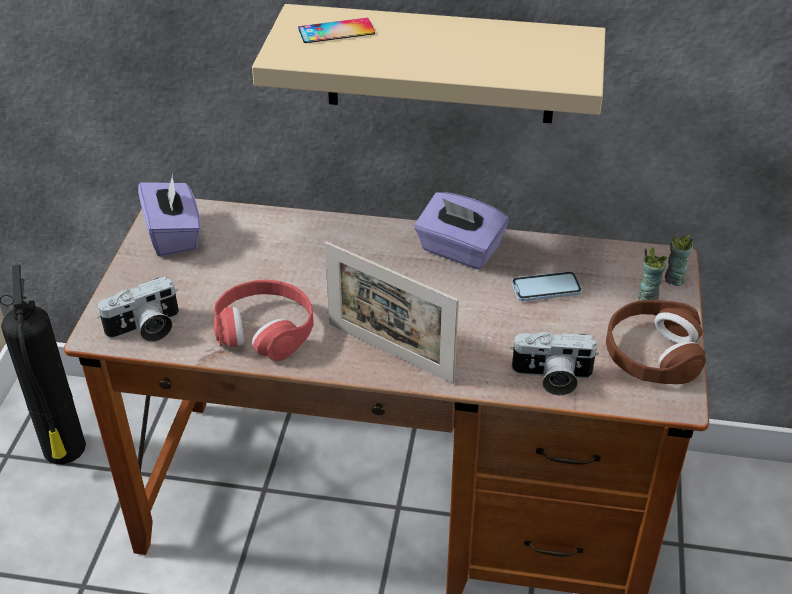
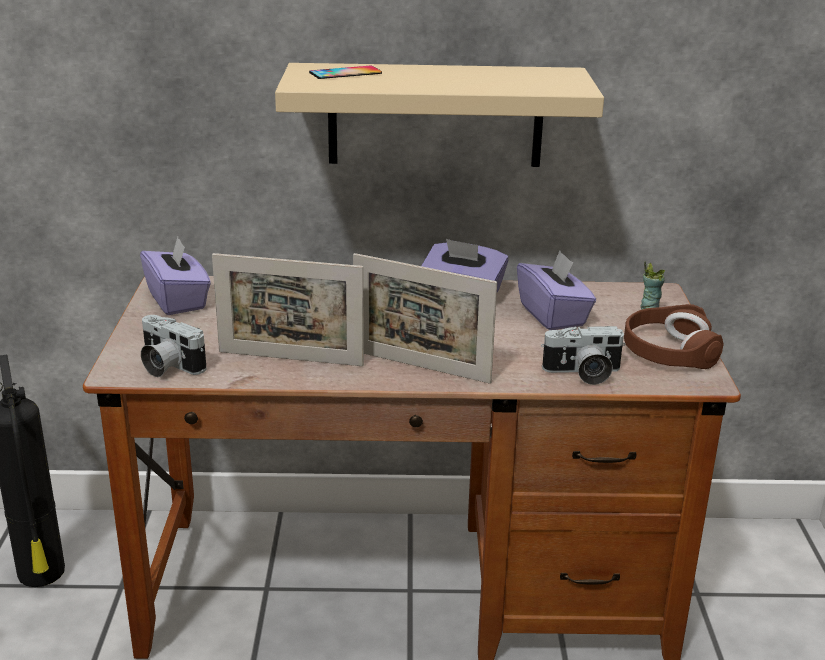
camera: 10 degrees left, 15 degrees down
camera [97,276,179,342] -> camera turned 75 degrees clockwise [141,315,207,377]
red headphones [213,280,314,361] -> picture frame [212,253,364,366]
phone [511,271,582,301] -> purple tissue box [517,250,596,330]
cup [665,235,693,286] -> none

